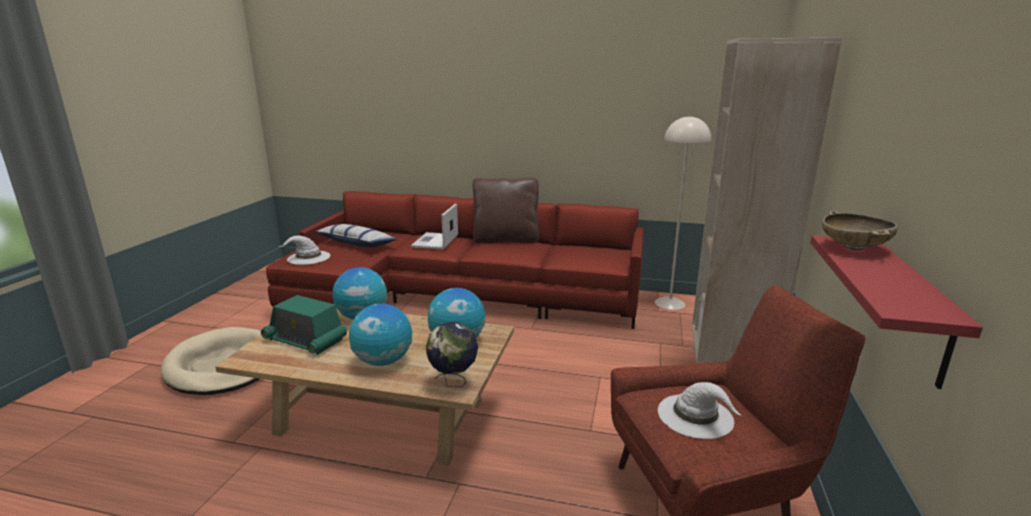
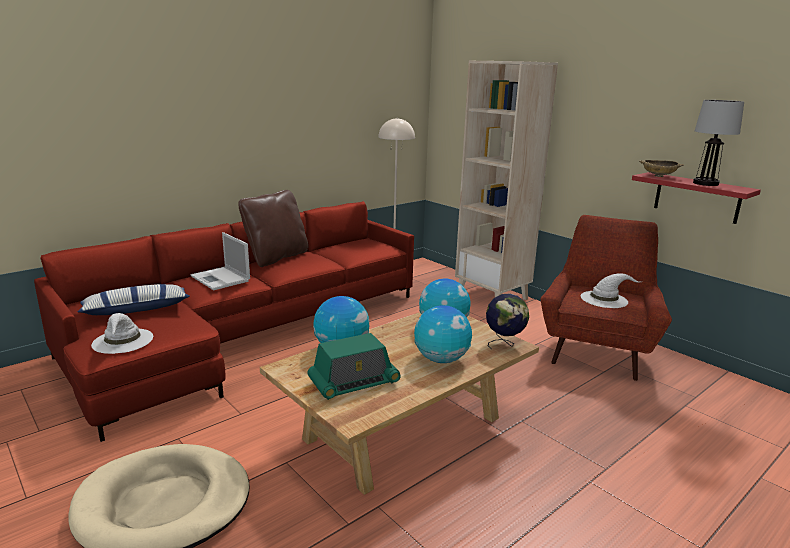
camera: 55 degrees left, 0 degrees up
none -> table lamp [693,100,744,186]

